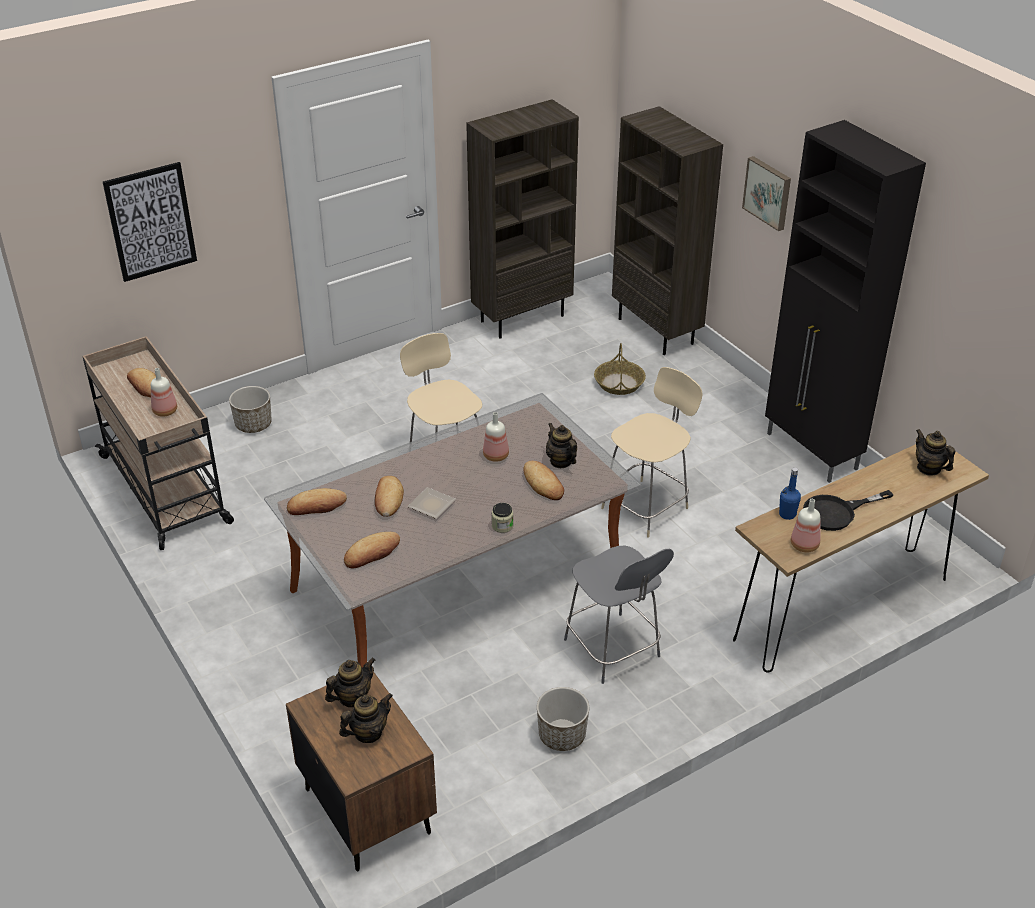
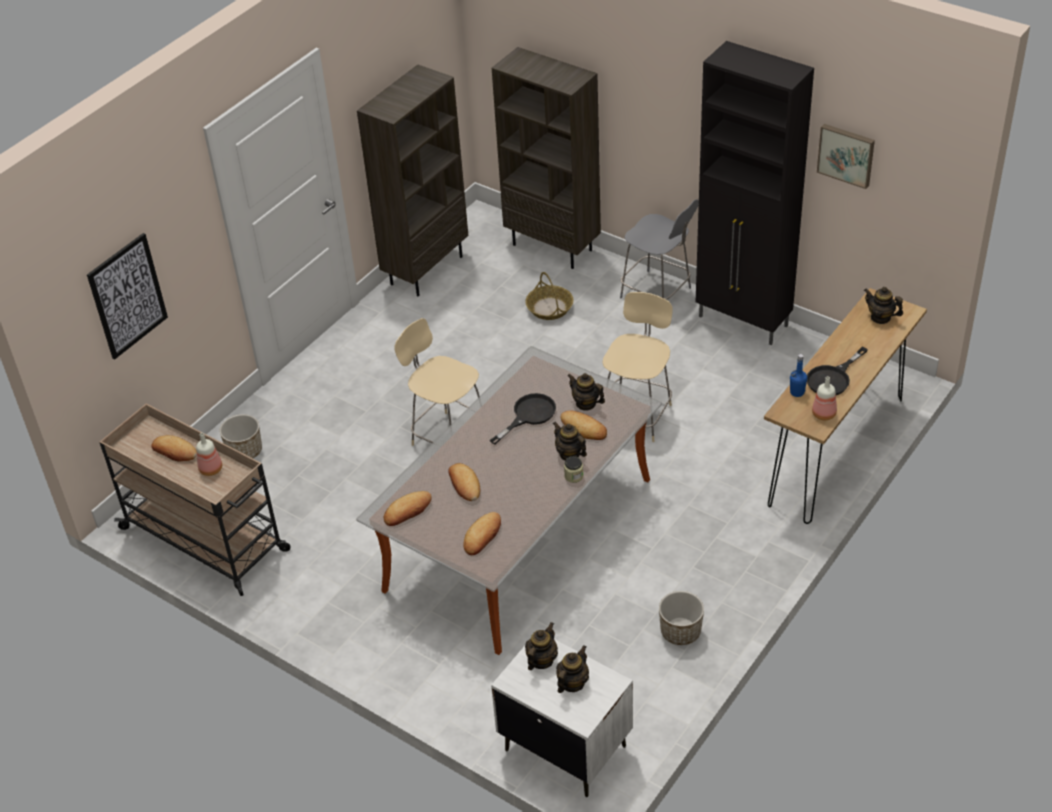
camera: 20 degrees left, 5 degrees up
brown nightstand [286,672,437,872] -> white nightstand [491,639,633,797]
plate [408,487,456,519] -> none
bottle [483,412,509,462] -> black frying pan [489,393,556,445]
grey chair [564,546,674,684] -> grey chair moved to [620,199,699,299]
picture [742,156,791,231] -> picture moved to [817,124,875,189]
none -> teapot [553,422,587,461]

